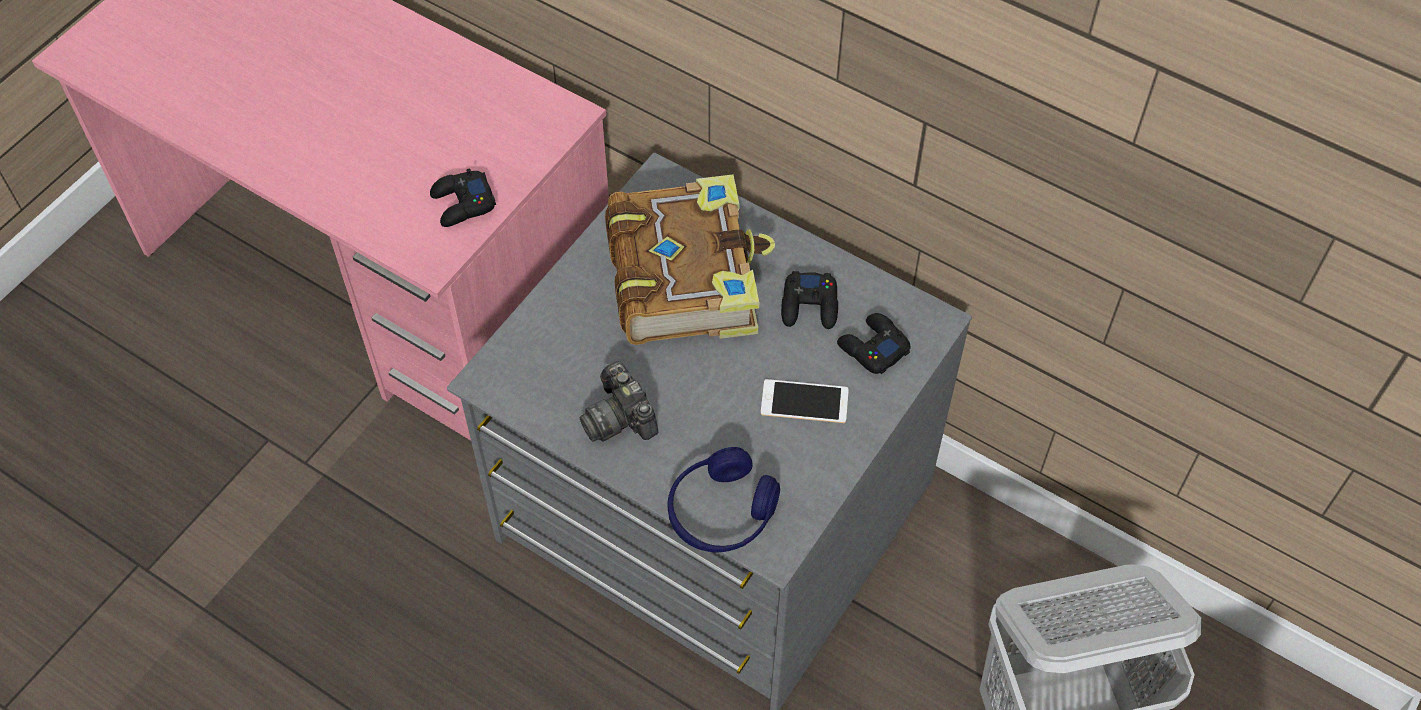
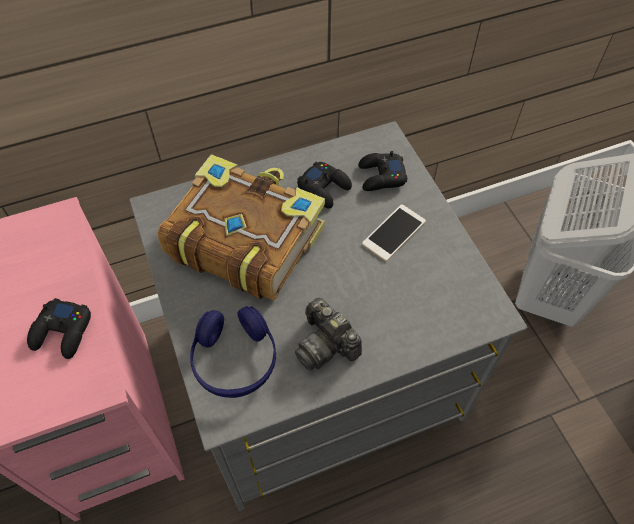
camera: 55 degrees left, 0 degrees up
camera [579,361,658,442] -> camera turned 45 degrees clockwise [295,298,362,371]
blue headphones [667,447,780,552] -> blue headphones moved to [190,306,276,398]

